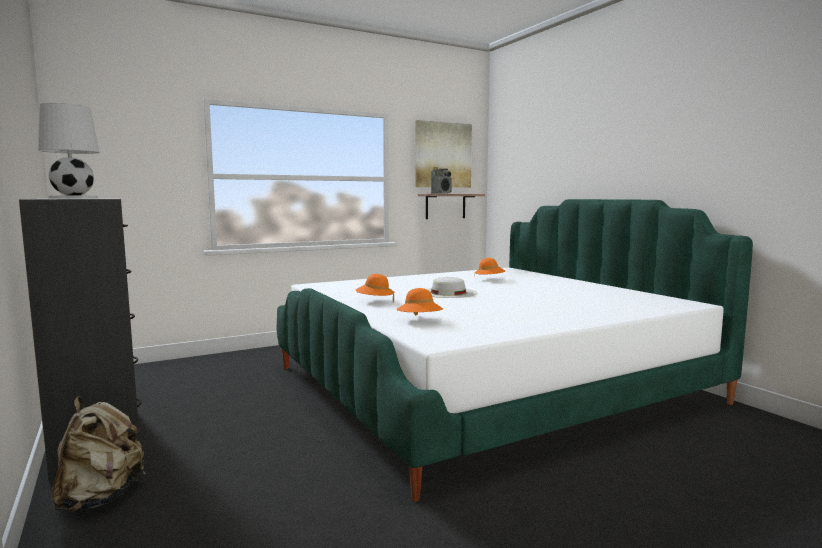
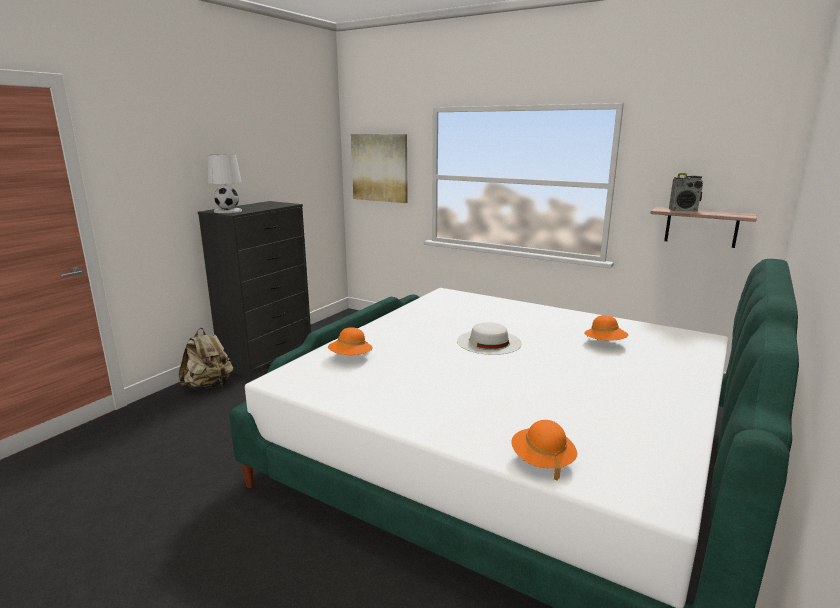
camera: 60 degrees right, 10 degrees up
orange hat [356,274,395,302] -> orange hat moved to [512,420,577,481]
picture [415,120,472,188] -> picture moved to [351,134,408,203]

